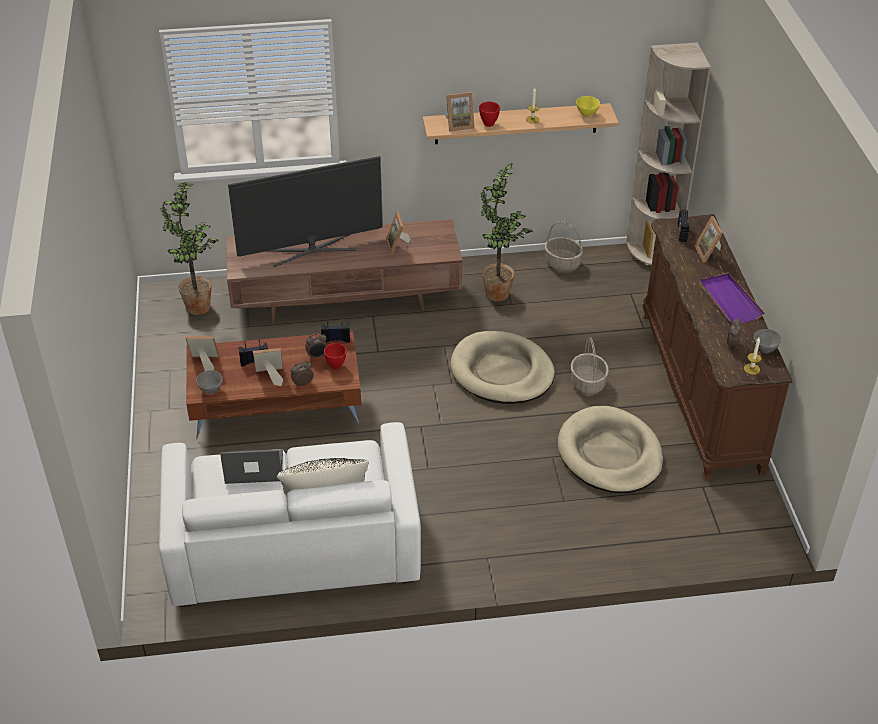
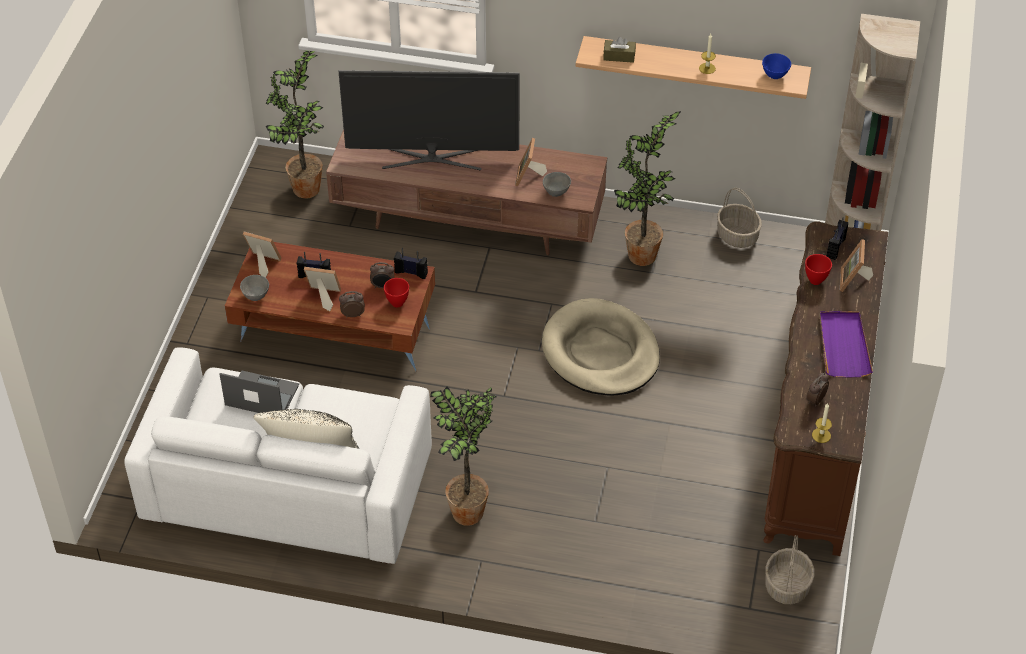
camera: 20 degrees right, 5 degrees up
picture frame [445,92,475,132] -> brown tissue box [603,37,636,63]
red bowl [479,101,500,127] -> red bowl moved to [805,254,832,285]
beige dog bed [558,406,663,493] -> none
basket [571,337,609,394] -> basket moved to [765,535,815,604]
yellow bowl [576,96,600,117] -> blue bowl [762,53,791,79]
grey bowl [754,329,782,354] -> grey bowl moved to [543,172,571,197]
none -> potted plant [430,387,496,526]

